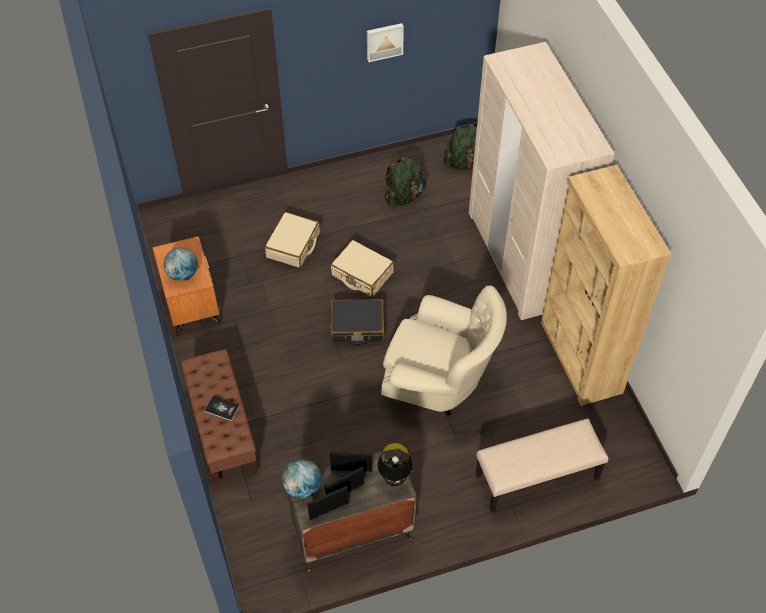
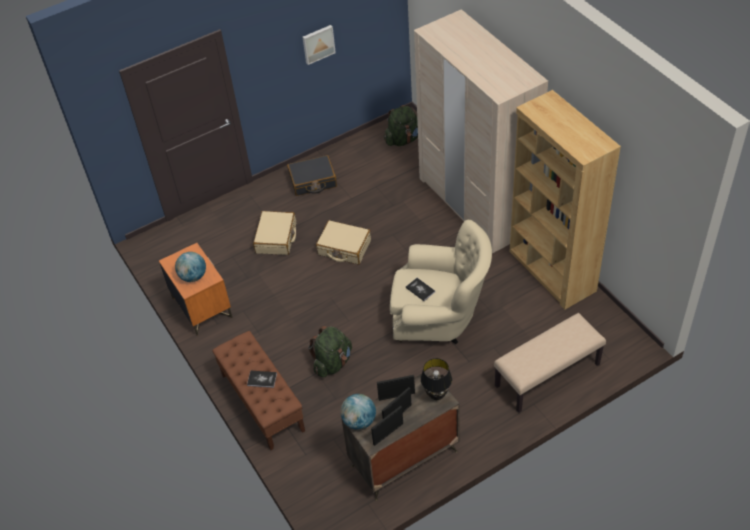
camera: 10 degrees left, 5 degrees down
black suitcase [330,299,384,345] -> black suitcase moved to [287,155,337,196]
green backpack [384,157,426,206] -> green backpack moved to [308,326,352,378]
none -> book [406,278,435,301]

